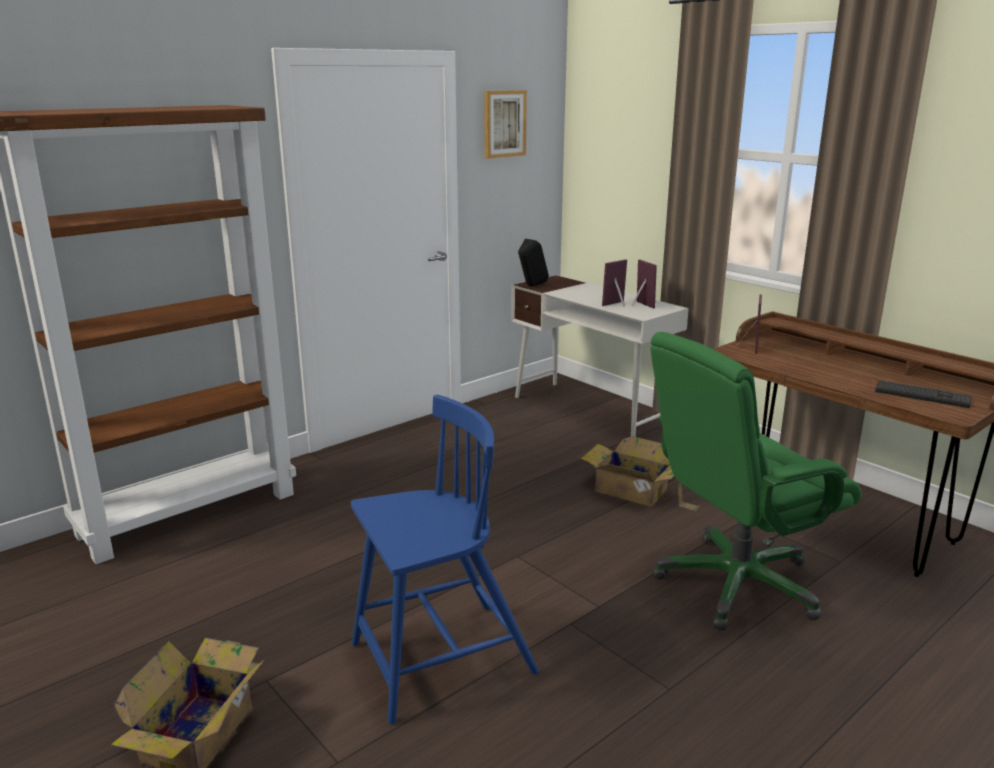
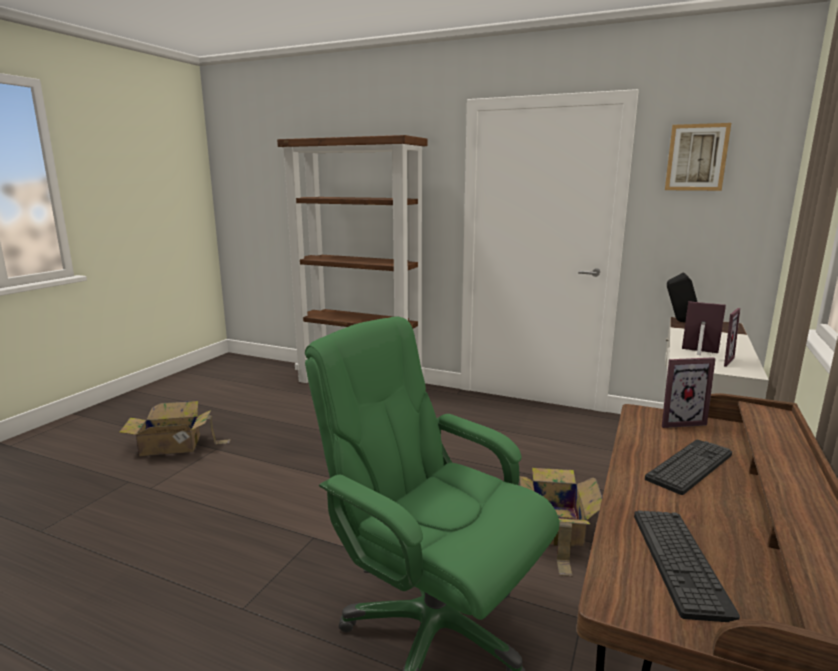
camera: 65 degrees right, 5 degrees down
blue chair [351,395,539,724] -> none
none -> keyboard [645,440,732,495]

